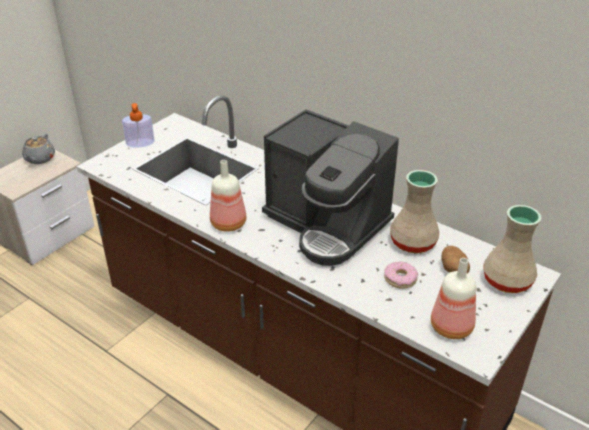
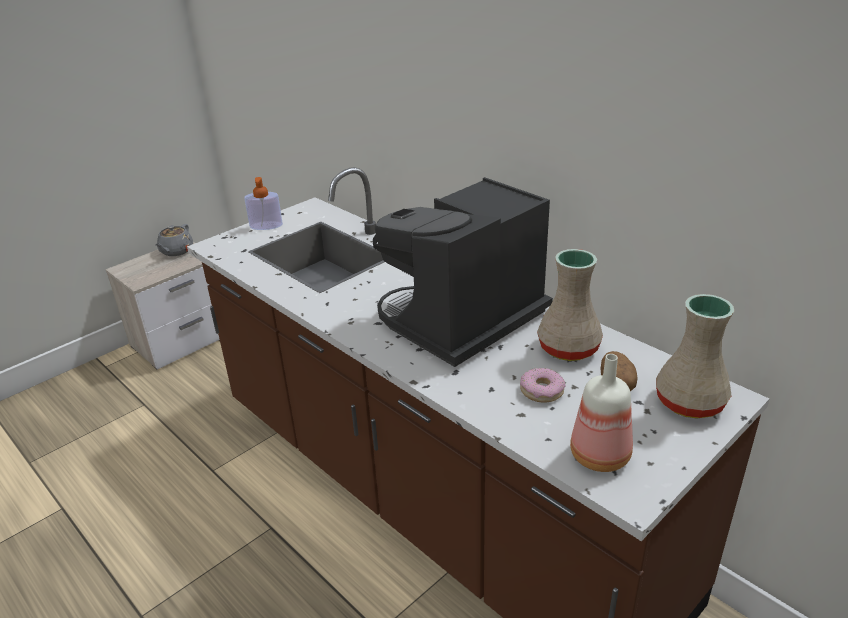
camera: 10 degrees right, 5 degrees down
bottle [210,160,246,232] -> none
coffee machine [262,109,399,266] -> coffee machine turned 90 degrees clockwise [373,177,553,367]

